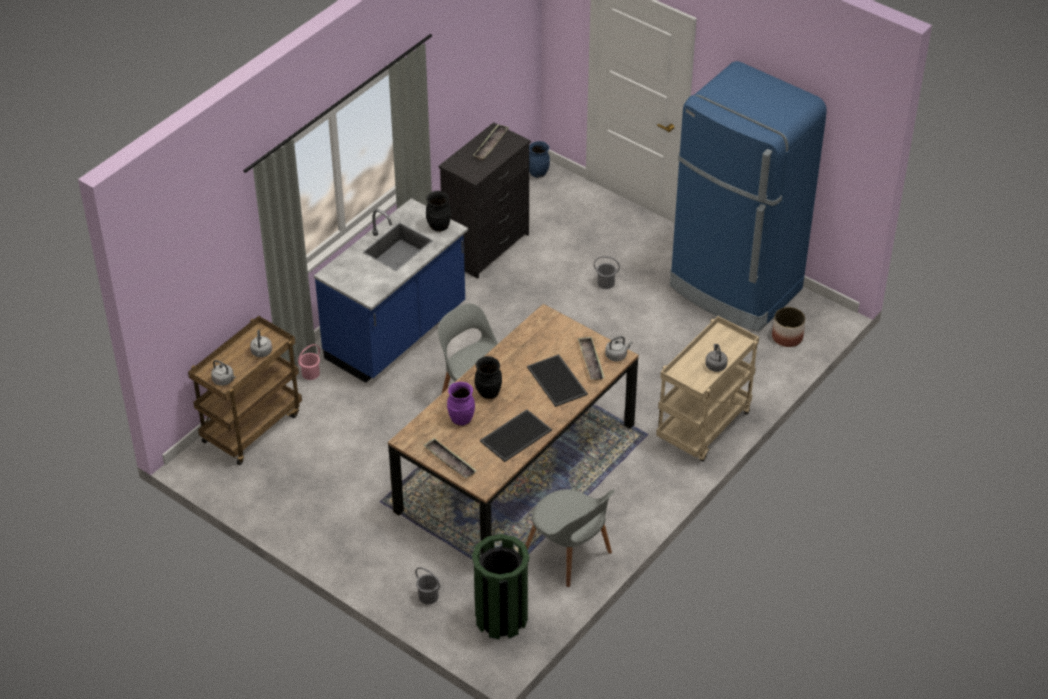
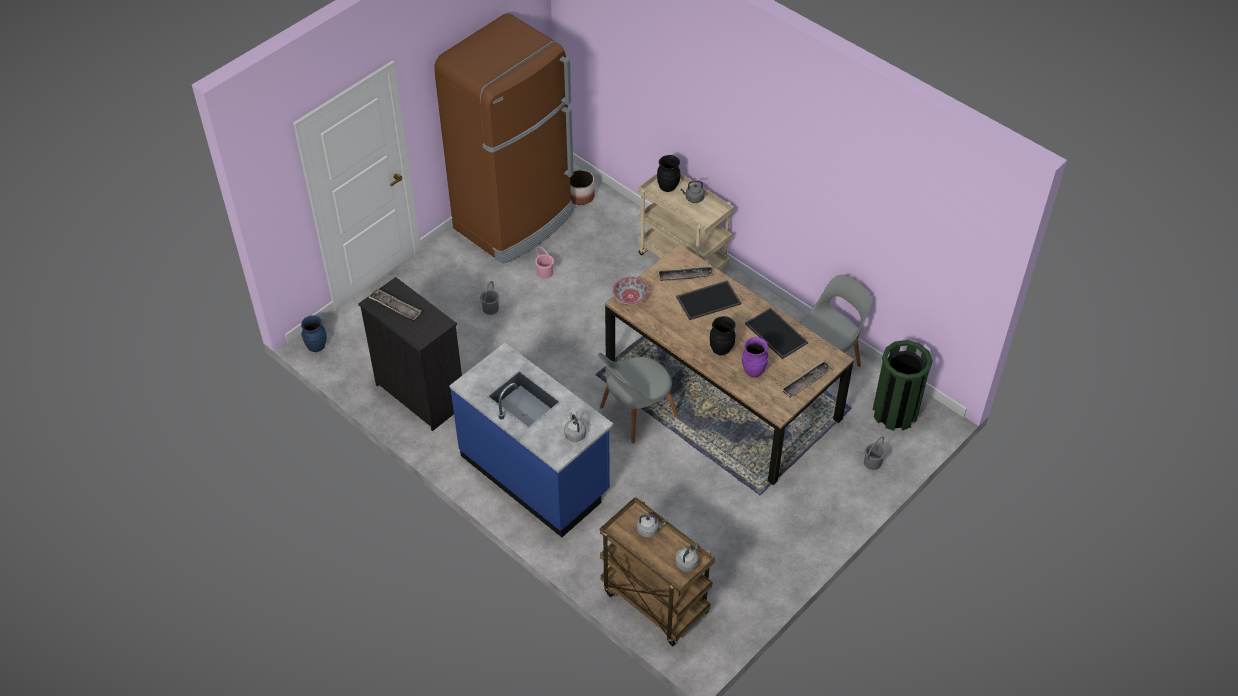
camera: 85 degrees left, 5 degrees up
pink bucket [298,344,320,380] -> pink bucket moved to [535,247,554,279]
black vase [426,191,451,232] -> black vase moved to [657,155,680,192]
grey kettle [605,336,633,361] -> grey kettle moved to [564,413,586,442]
blue fridge [670,61,827,332] -> brown fridge [434,13,574,264]
none -> bowl [612,277,649,304]

